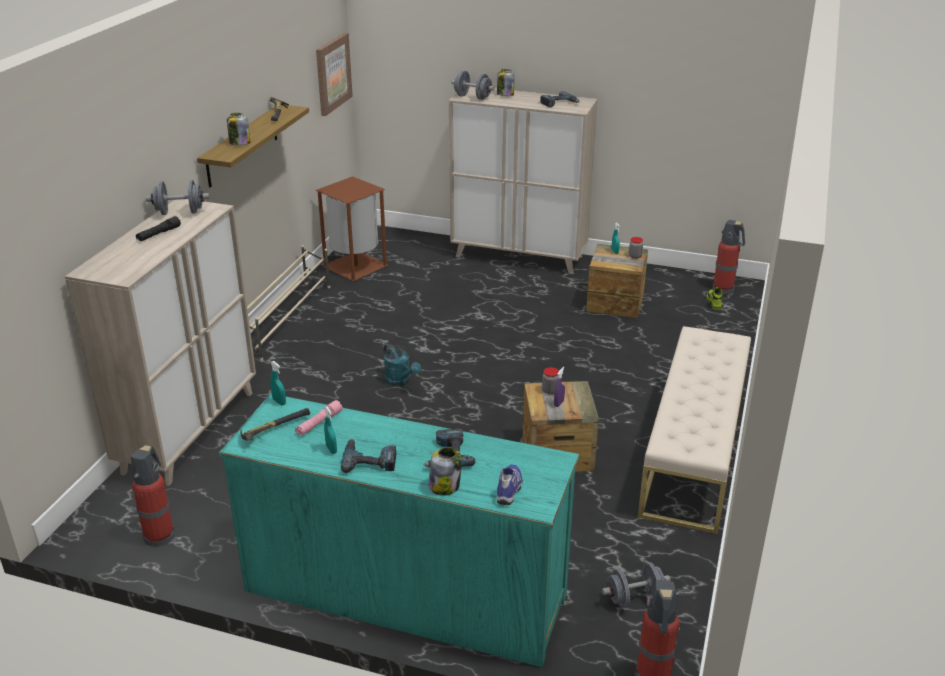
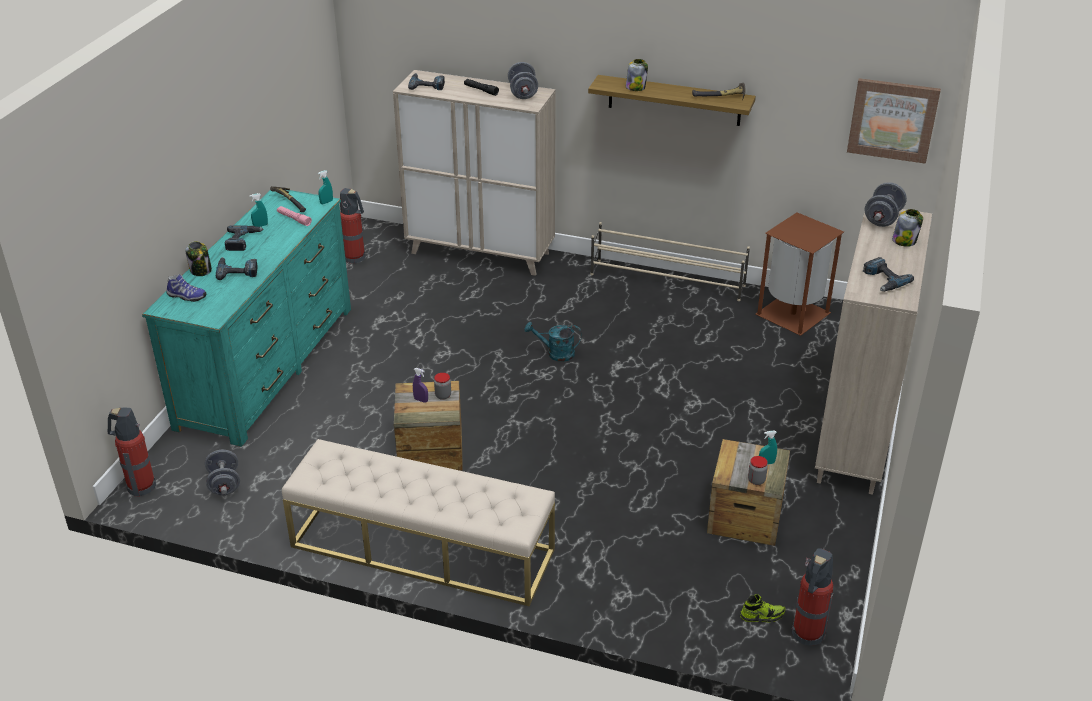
camera: 90 degrees right, 5 degrees up
turquoise watering can [383,344,421,386] -> turquoise watering can turned 45 degrees clockwise [524,322,582,362]
none -> power drill [408,73,445,90]

